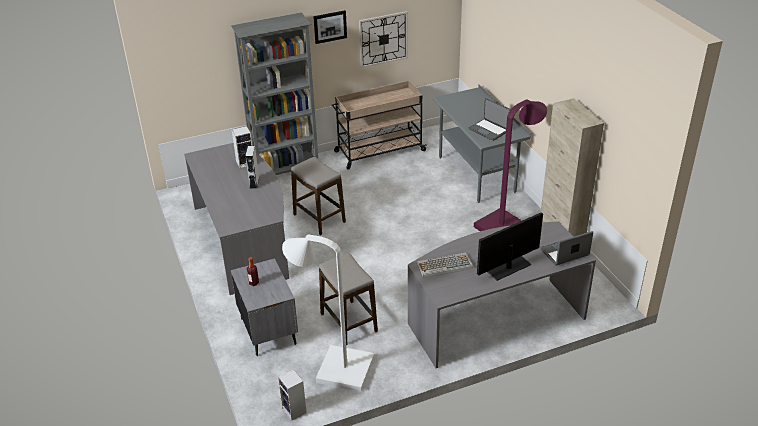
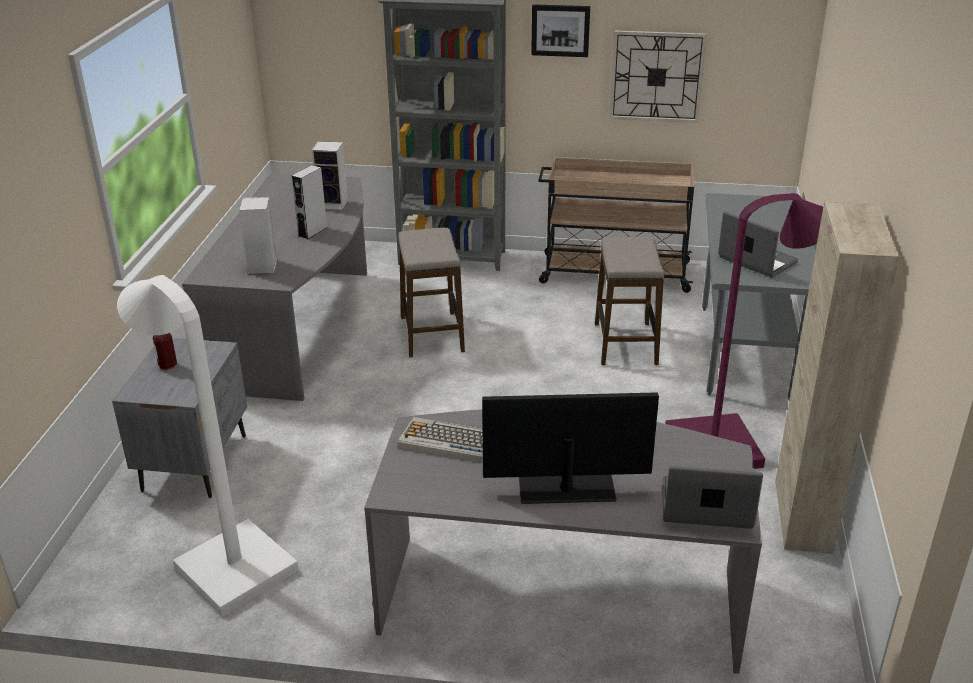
camera: 30 degrees right, 5 degrees down
speaker [278,369,307,421] -> speaker moved to [239,197,277,274]
stool [319,253,378,345] -> stool moved to [595,237,664,365]
laptop [469,98,511,141] -> laptop turned 150 degrees clockwise [718,212,798,278]

